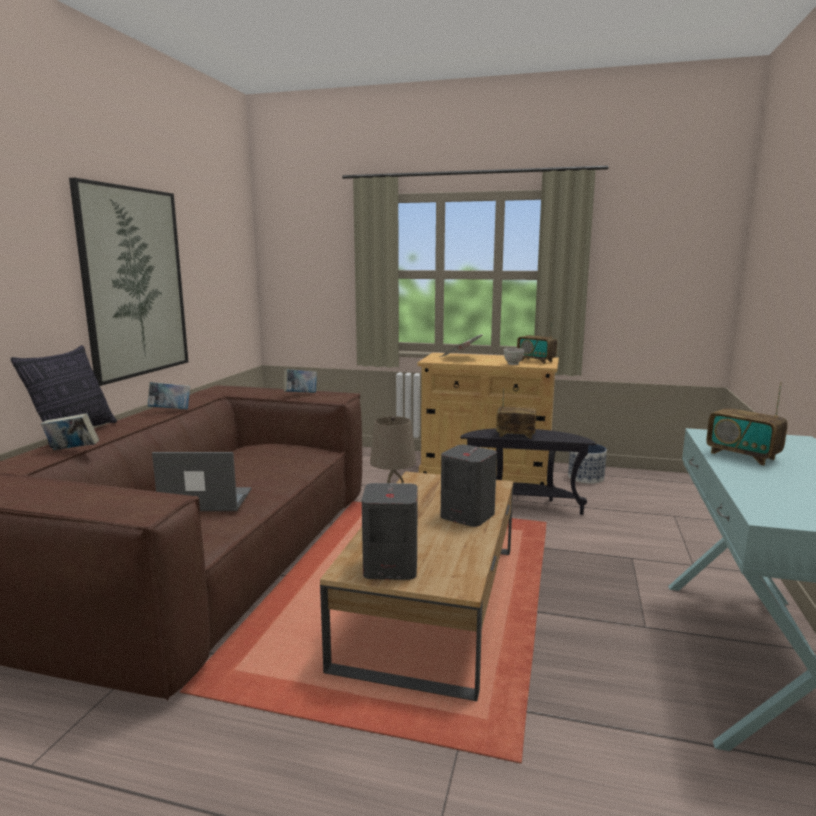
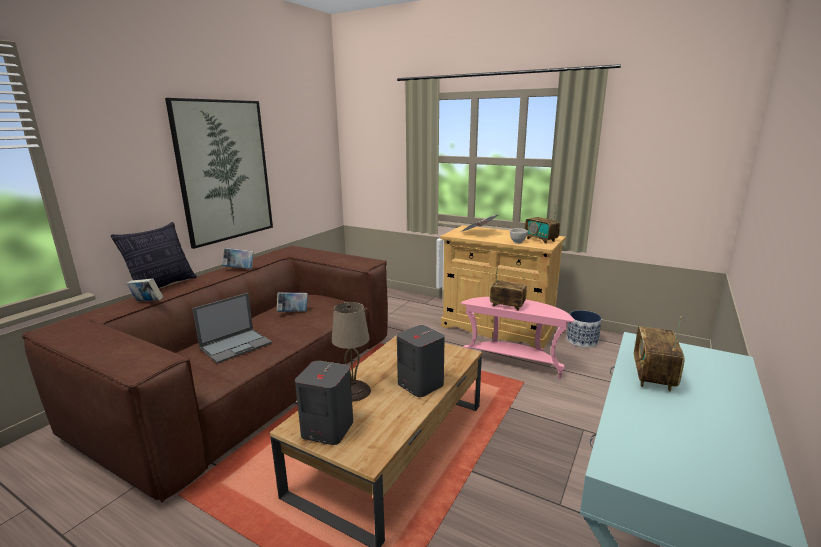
camera: 15 degrees right, 5 degrees up
laptop [152,452,252,511] -> laptop turned 120 degrees clockwise [192,293,272,364]
book [284,369,317,393] -> book moved to [277,292,308,312]
black side table [460,428,596,515] -> pink side table [461,297,574,378]
radio [706,382,788,465] -> radio turned 45 degrees clockwise [634,316,684,392]

